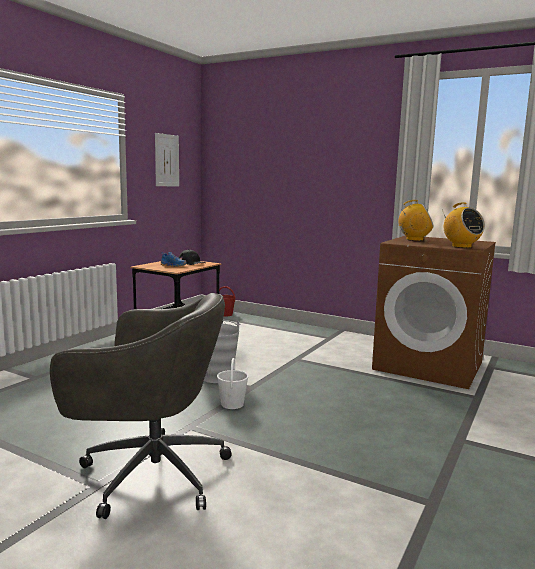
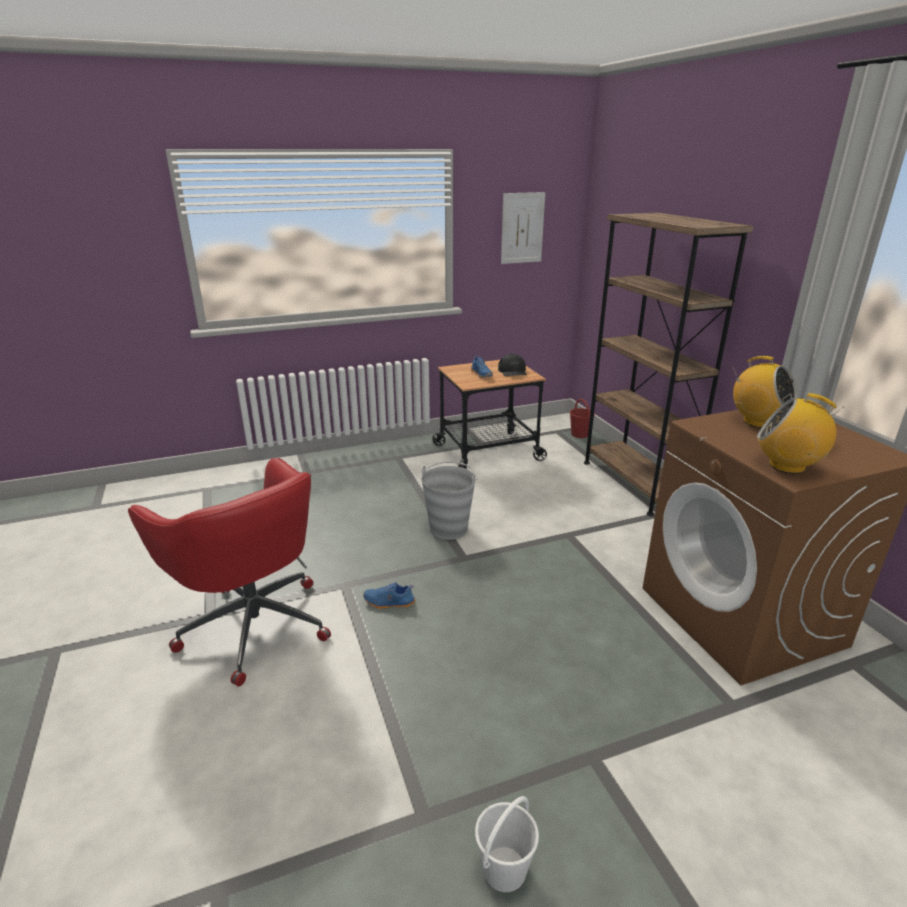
camera: 40 degrees right, 15 degrees up
grey office chair [50,293,232,519] -> red office chair [128,458,331,686]
white bucket [217,358,249,409] -> white bucket moved to [475,796,539,892]
radio [442,203,485,248] -> radio turned 105 degrees clockwise [757,393,842,474]
none -> blue shoe [363,582,415,609]
none -> brown bookcase [584,213,753,516]

